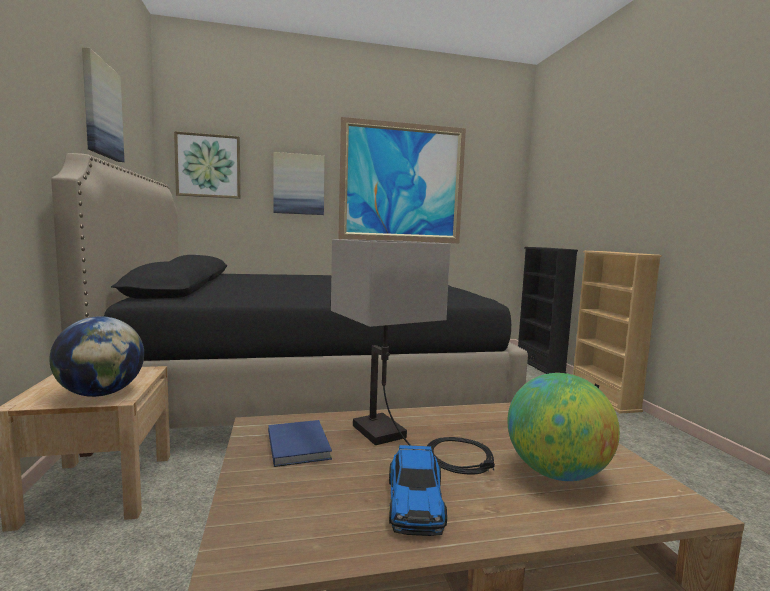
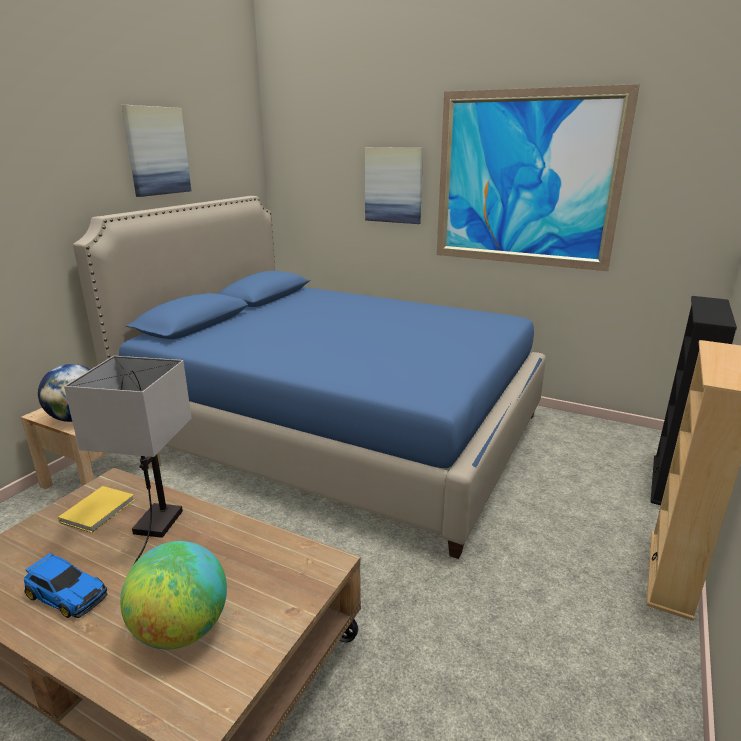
camera: 40 degrees right, 15 degrees up
black bed [51,153,528,457] -> blue bed [73,196,546,559]
picture [174,131,240,199] -> none
blue book [268,420,332,467] -> yellow book [58,486,135,533]
toy car [389,445,447,536] -> toy car turned 105 degrees counterclockwise [24,553,108,618]

